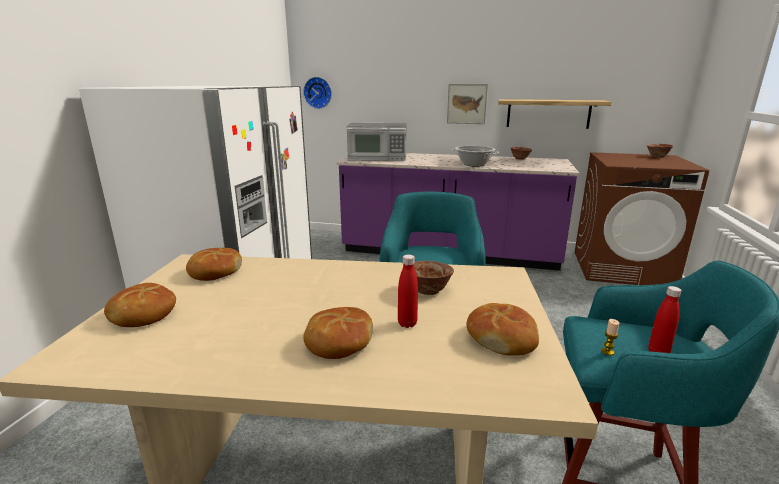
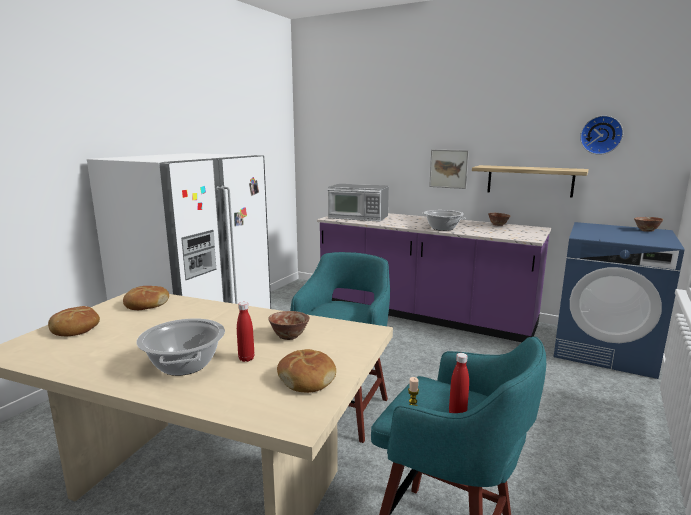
camera: 15 degrees right, 5 degrees down
wall clock [303,77,332,109] -> wall clock moved to [580,115,623,155]
bread [303,307,373,359] -> cooking pot [136,318,225,376]
brown washing machine [574,152,709,285] -> blue washing machine [554,222,685,379]

